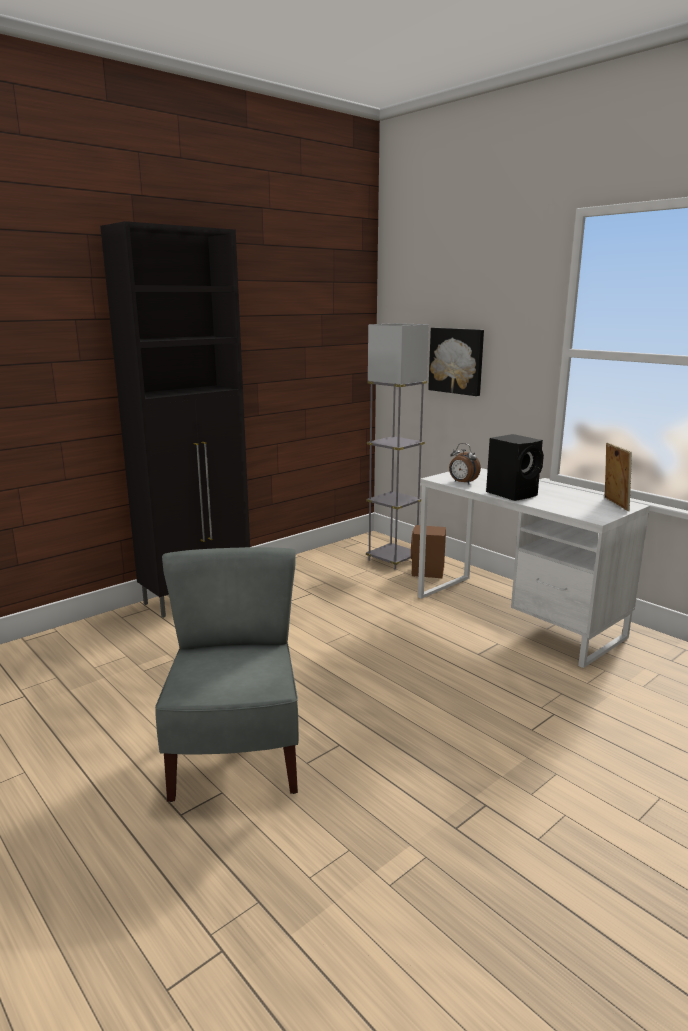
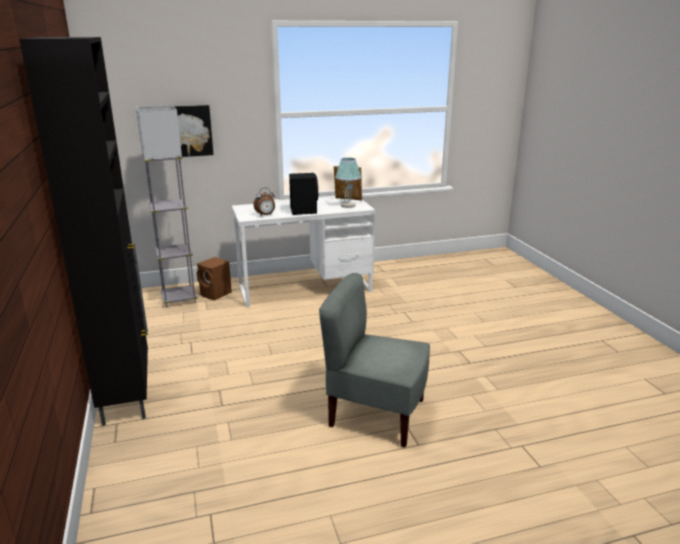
camera: 65 degrees left, 5 degrees up
none -> table lamp [335,158,361,208]

